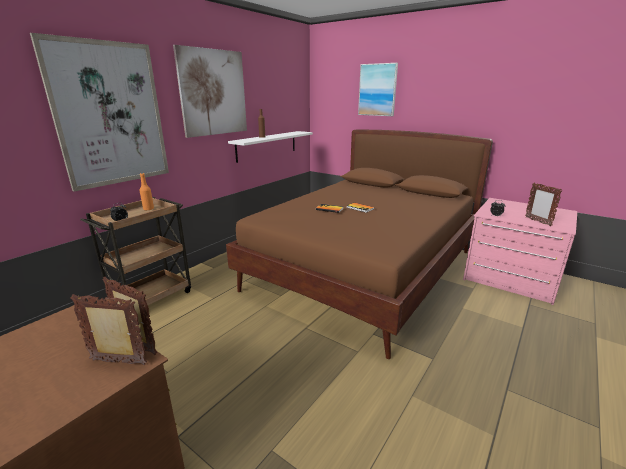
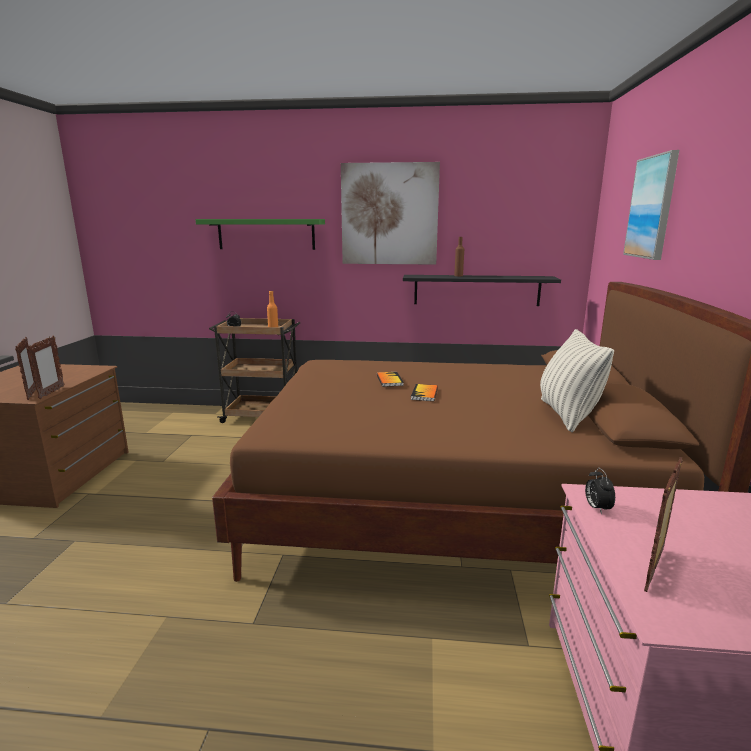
camera: 60 degrees right, 5 degrees down
picture [30,33,169,192] -> green shelf [195,219,325,250]
white shelf [228,131,313,163] -> black shelf [403,275,561,306]
none -> pillow [540,329,614,432]

